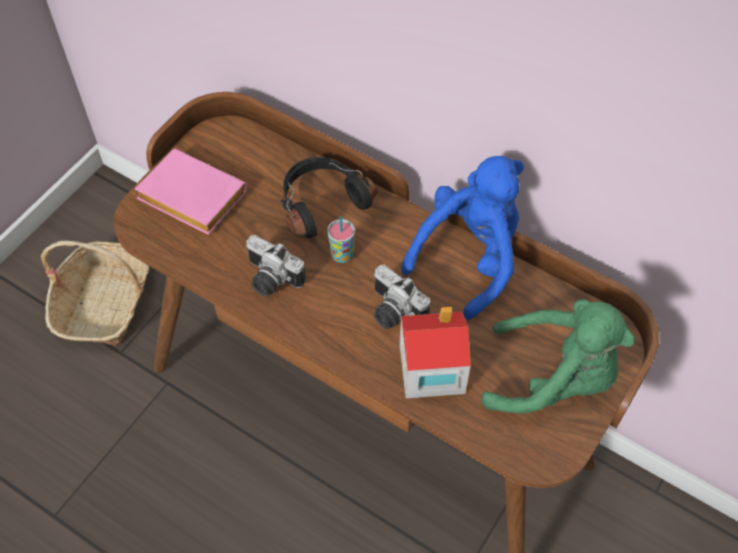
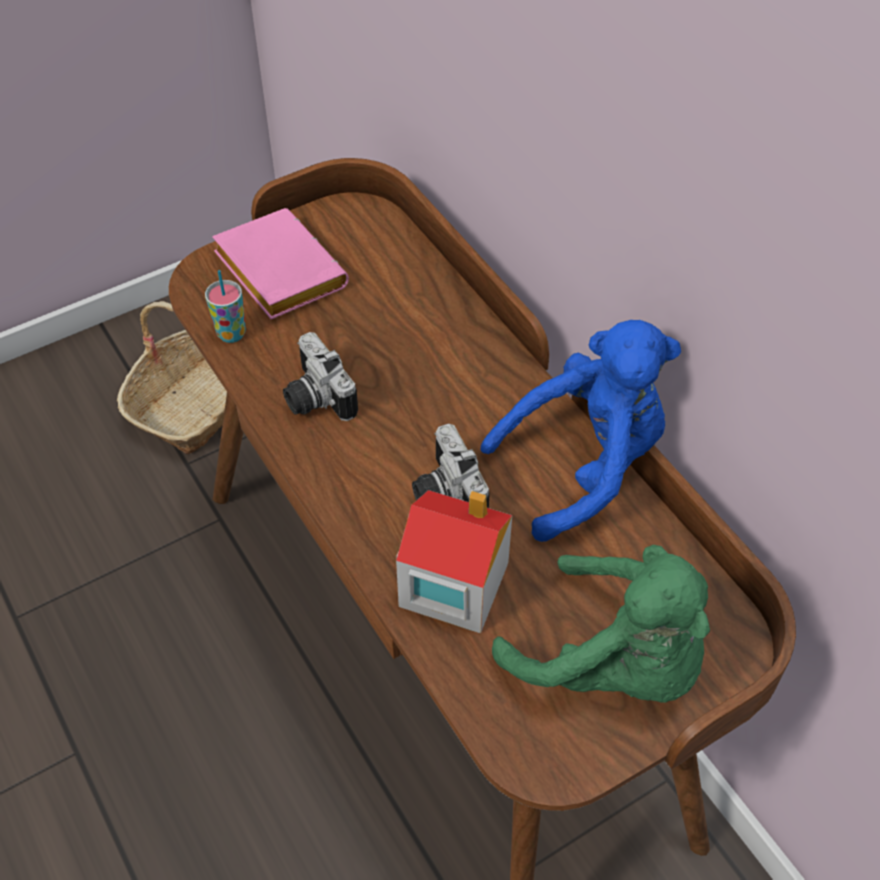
camera: 25 degrees right, 5 degrees down
black headphones [281,157,377,238] -> none
cup [327,216,355,263] -> cup moved to [205,270,246,343]

